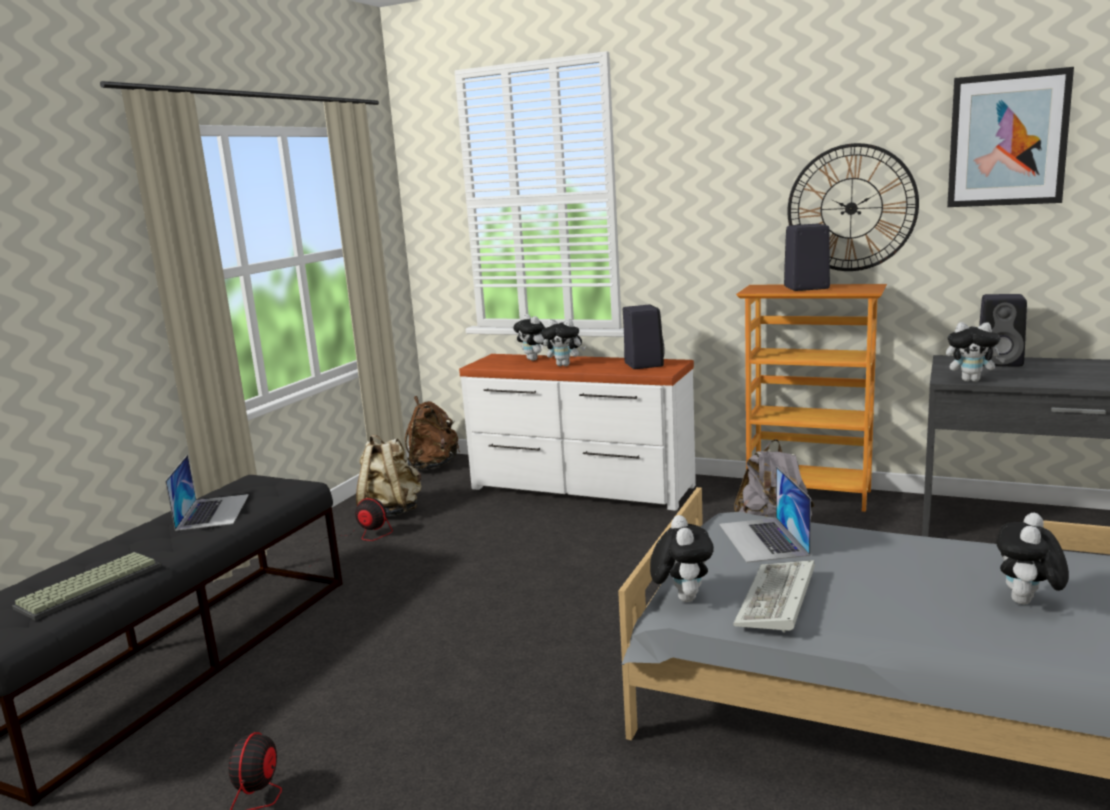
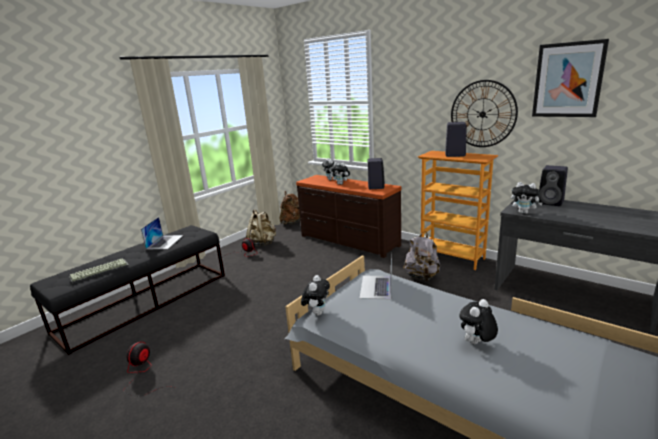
camera: 15 degrees right, 5 degrees up
white dresser [459,354,696,511] -> brown dresser [296,175,402,258]
keyboard [733,560,815,633] -> none

